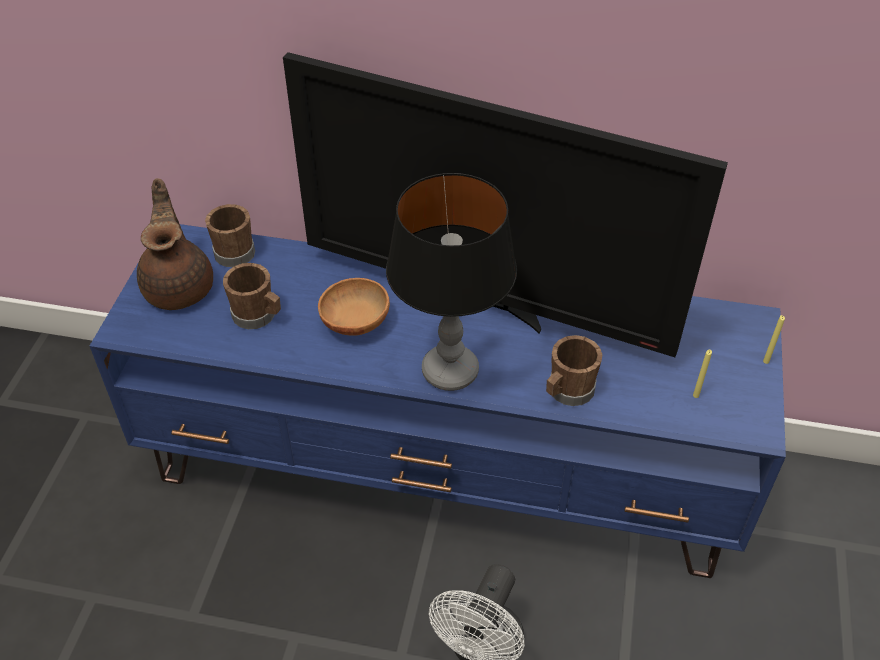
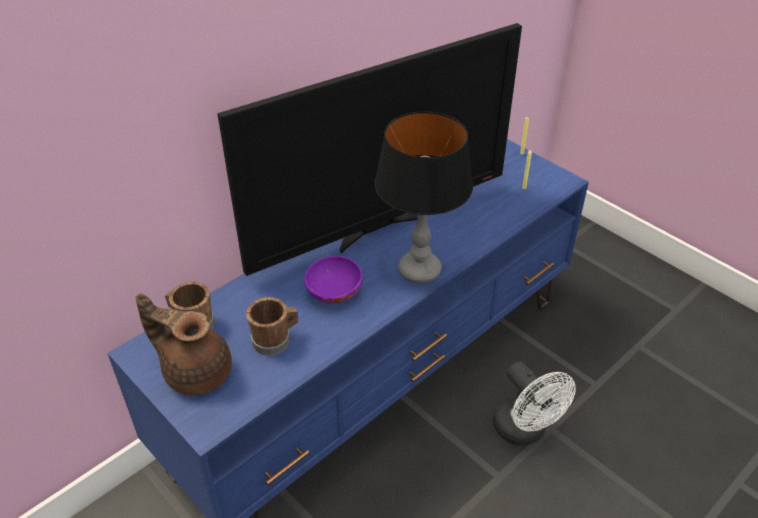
camera: 55 degrees left, 5 degrees down
brown bowl [318,278,390,336] -> purple bowl [304,256,363,304]
brown mug [546,335,602,406] -> none

